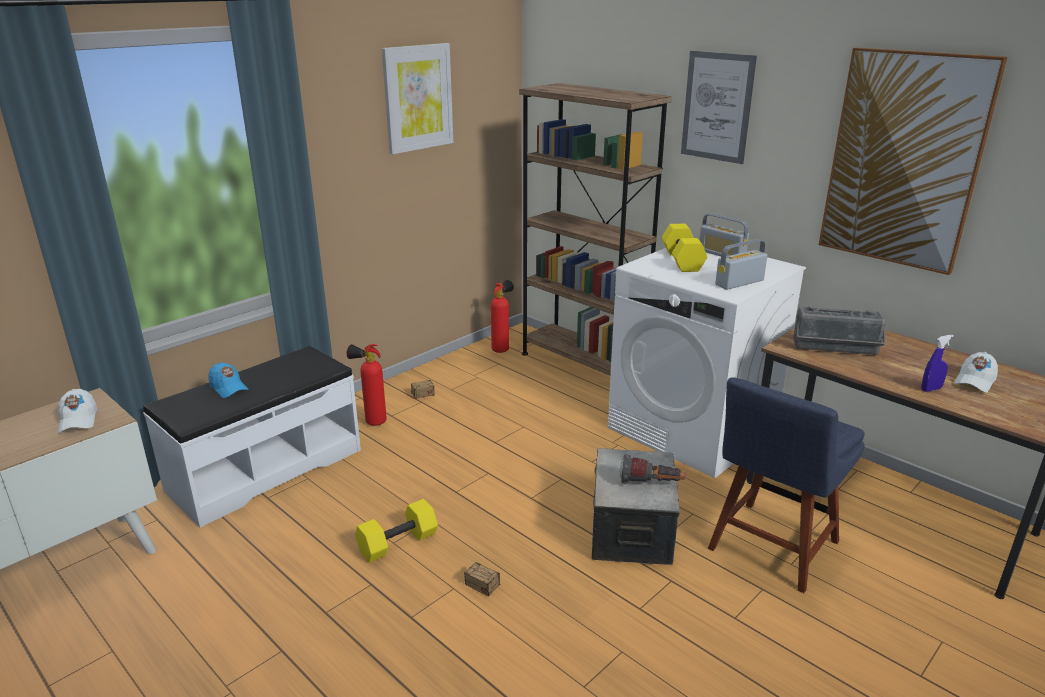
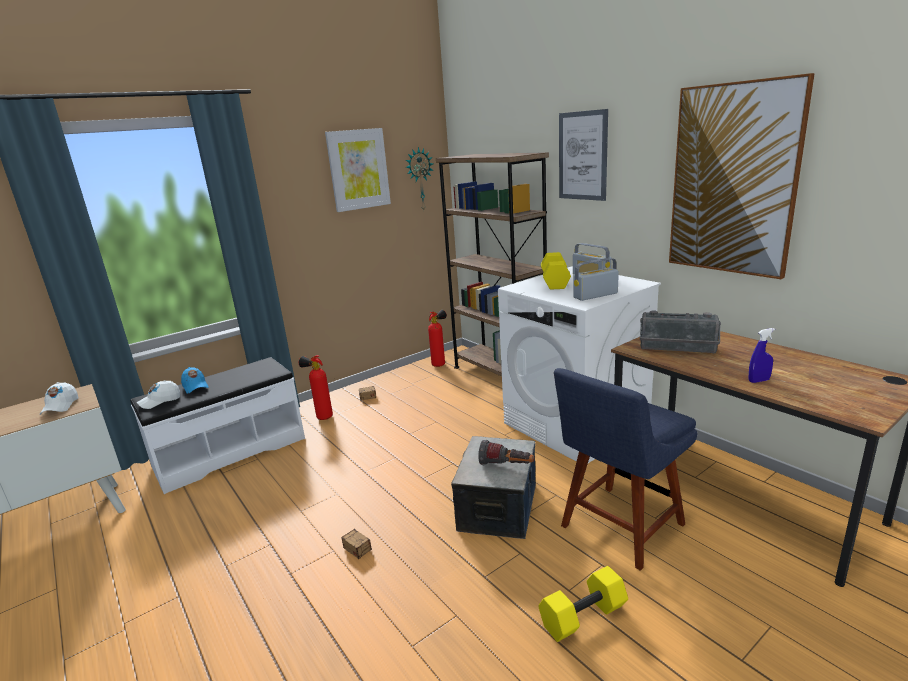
camera: 10 degrees right, 5 degrees down
yellow dumbbell [355,499,438,563] -> yellow dumbbell moved to [538,566,628,642]
white cap [954,352,998,392] -> white cap moved to [137,380,180,409]
none -> wall clock [406,147,433,210]

